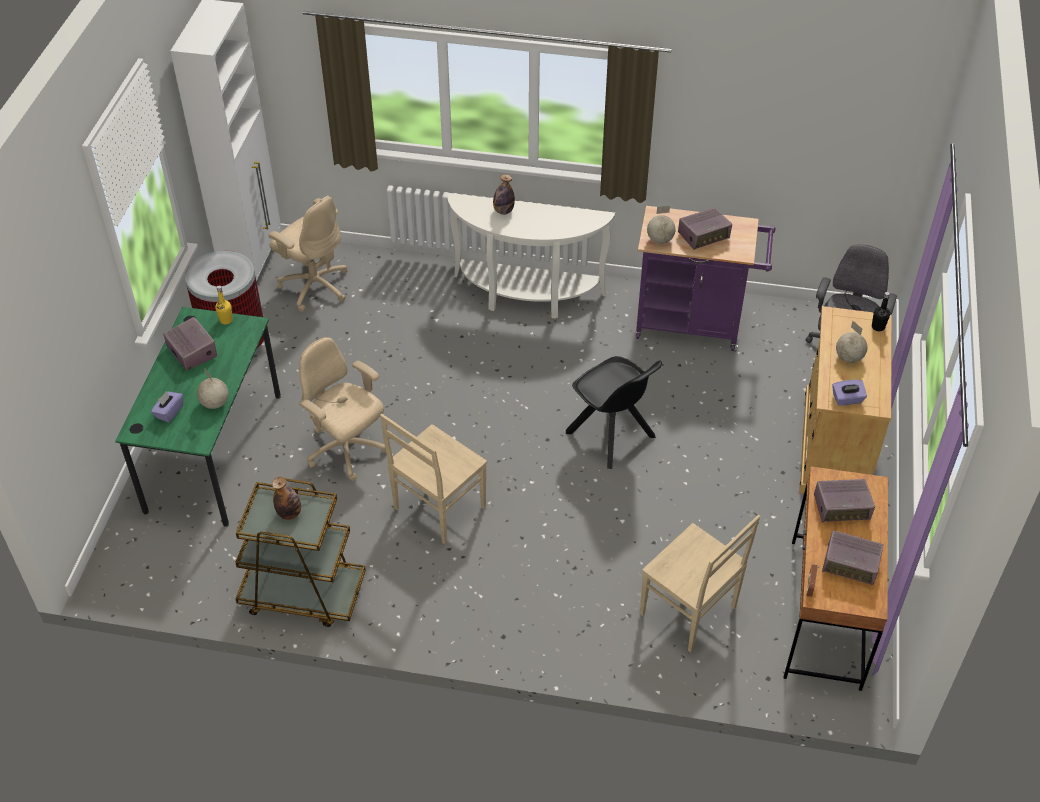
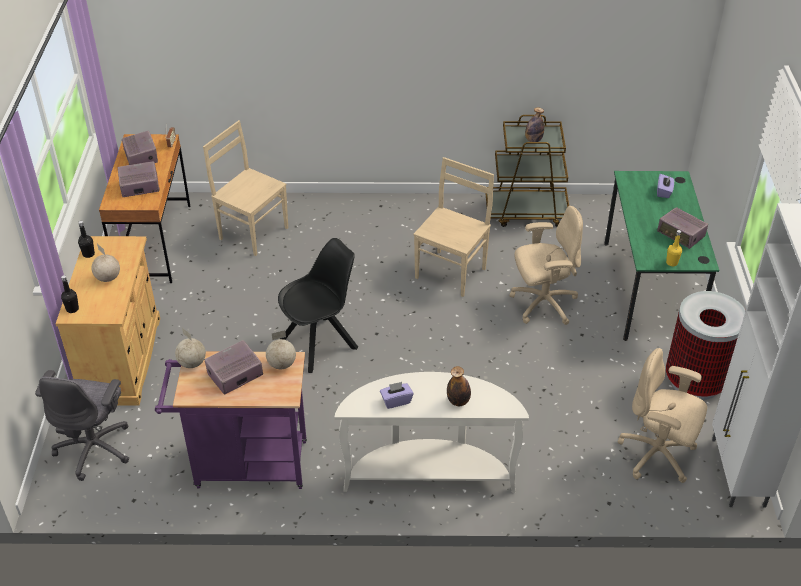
camera: 170 degrees right, 5 degrees down
globe [197,367,229,409] -> globe moved to [175,328,206,368]
beige office chair [299,337,386,481] -> beige office chair turned 45 degrees counterclockwise [509,206,583,325]
black chair [565,356,662,469] -> black chair turned 105 degrees clockwise [278,238,358,373]
radio [822,531,883,586] -> radio turned 60 degrees clockwise [122,131,158,165]
purple tissue box [832,380,867,406] -> purple tissue box moved to [380,382,414,409]
none -> black bottle [78,221,95,258]

